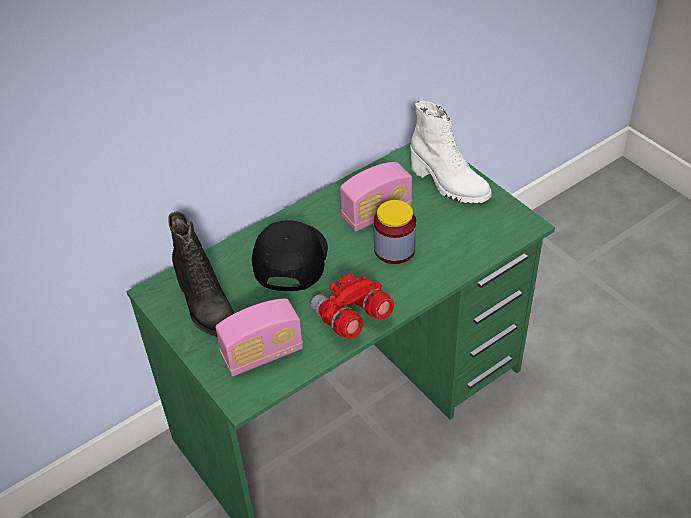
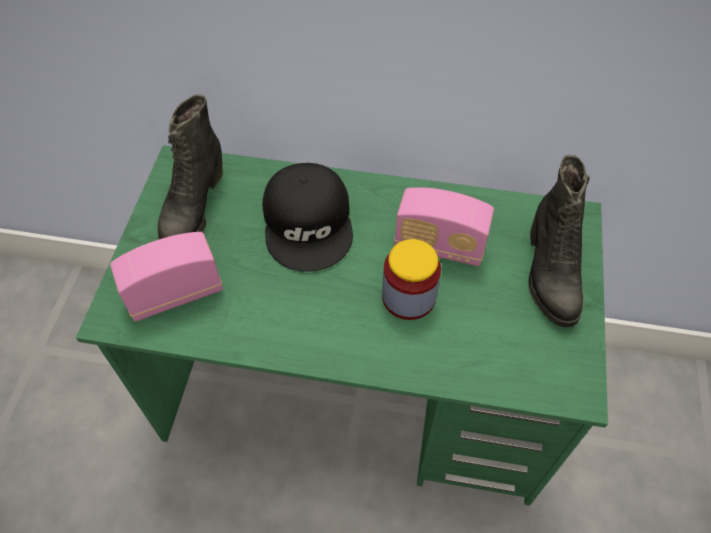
camera: 45 degrees right, 10 degrees up
radio [216,298,303,376] -> radio turned 135 degrees clockwise [110,232,223,322]
black cap [252,220,328,291] -> black cap turned 120 degrees clockwise [262,163,353,272]
red binoculars [310,272,394,339] -> none
white boot [410,101,491,203] -> black boot [528,155,590,327]

